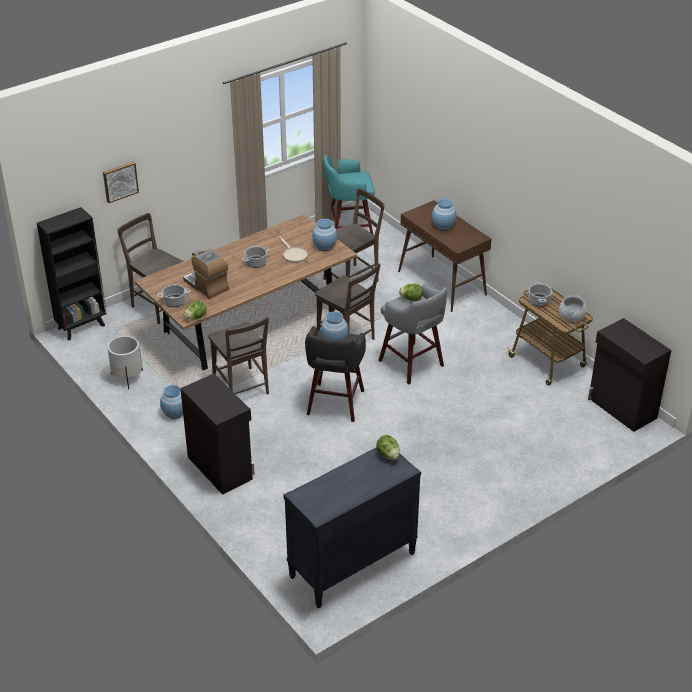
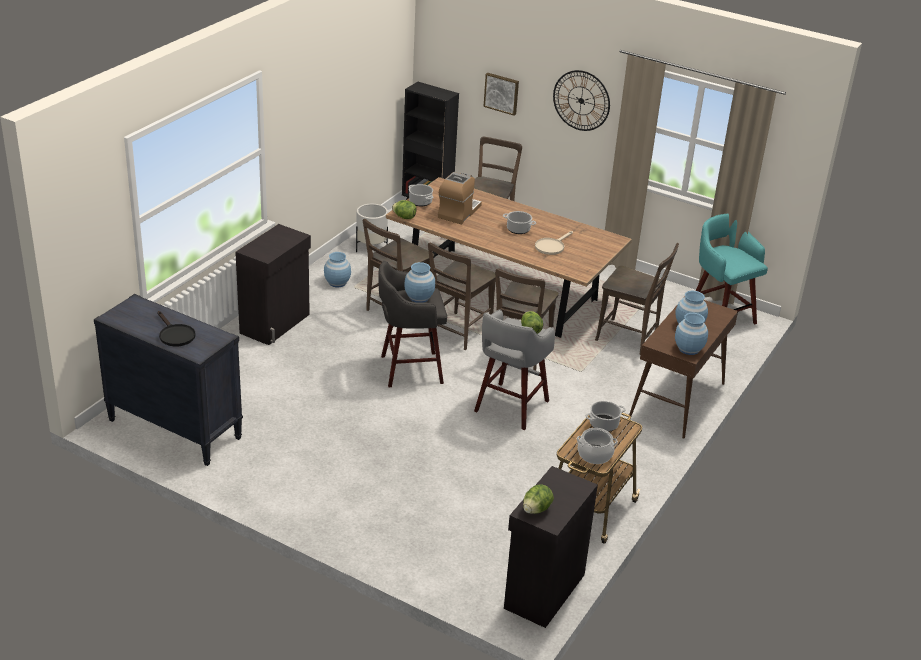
camera: 65 degrees right, 5 degrees down
blue vase [312,219,337,251] -> blue vase moved to [675,313,708,355]
lettuce [376,435,399,460] -> lettuce moved to [523,484,554,514]
none -> black frying pan [157,311,195,346]
none -> brown chair [428,242,496,350]
none -> wall clock [553,70,610,131]

